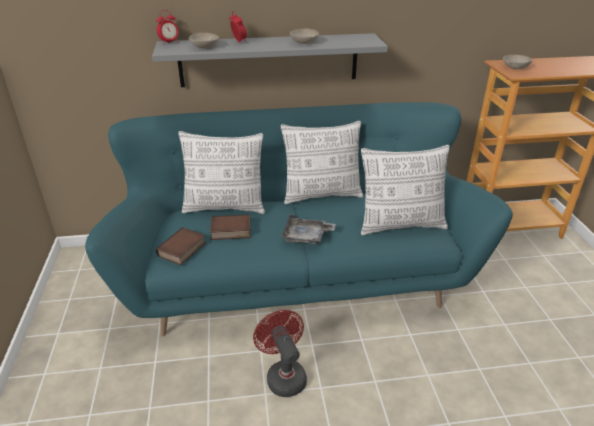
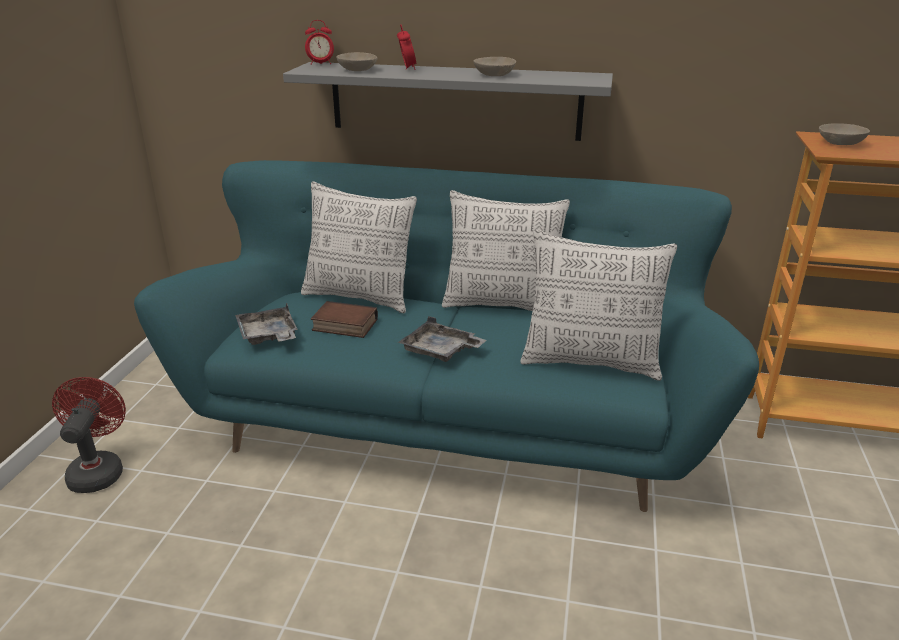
camera: 20 degrees right, 5 degrees down
book [156,227,206,265] -> grey tray [235,302,298,345]
red fan [253,310,307,397] -> red fan moved to [52,377,126,493]

